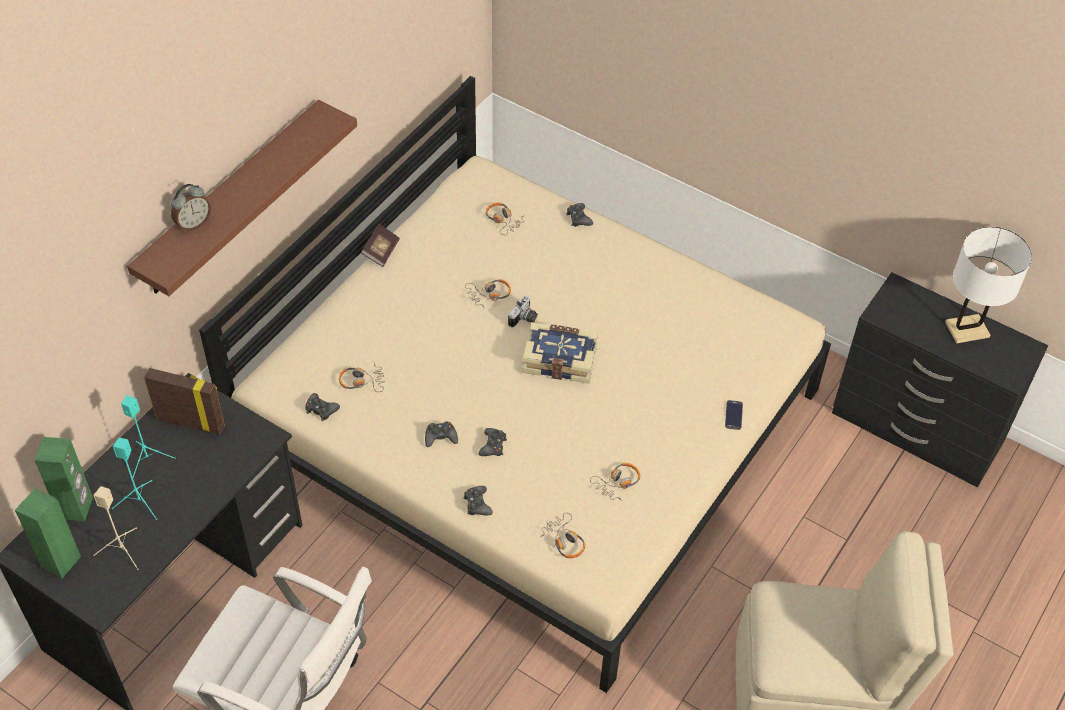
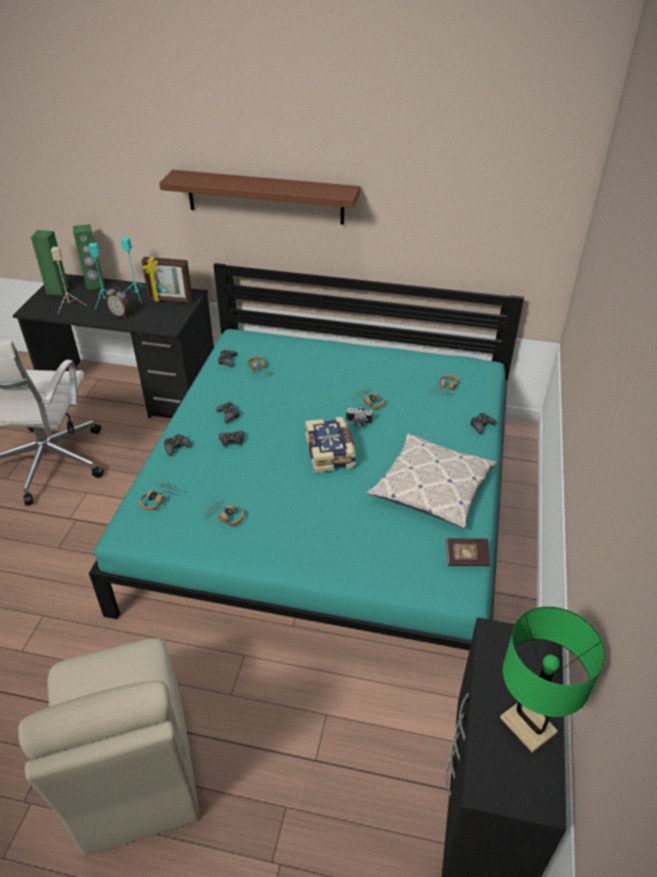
camera: 70 degrees right, 10 degrees down
picture frame [144,368,225,435] -> picture frame turned 105 degrees clockwise [141,257,193,304]
alarm clock [171,184,211,232] -> alarm clock moved to [106,286,129,318]
beige bed [199,76,831,693] -> turquoise bed [89,263,524,650]
book [361,224,400,267] -> book moved to [446,538,490,566]
phone [725,400,743,430] -> none
white table lamp [945,227,1032,344] -> green table lamp [500,607,605,753]
none -> pillow [367,433,497,529]

